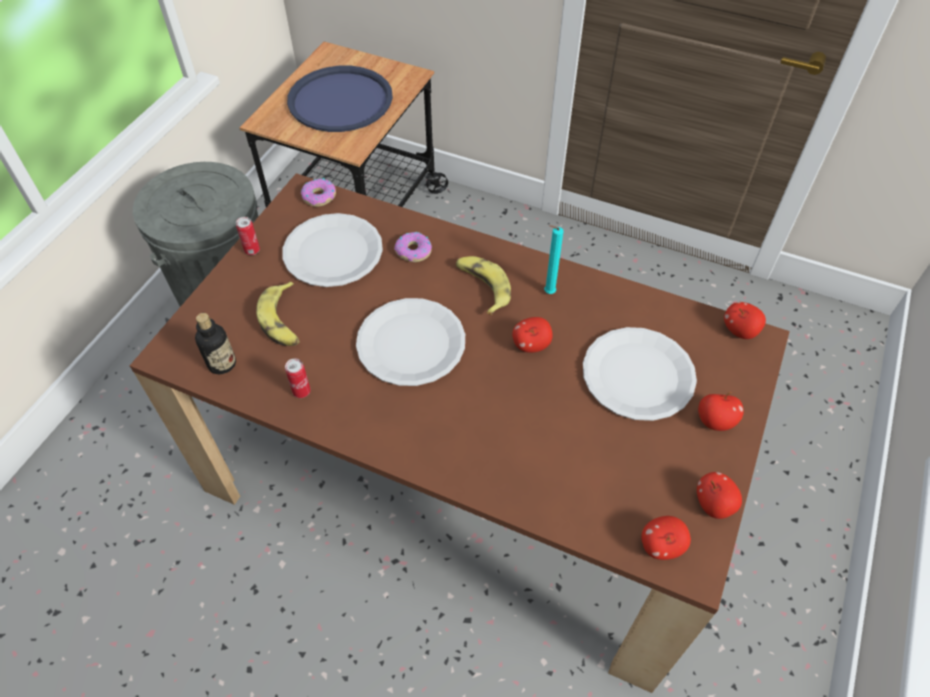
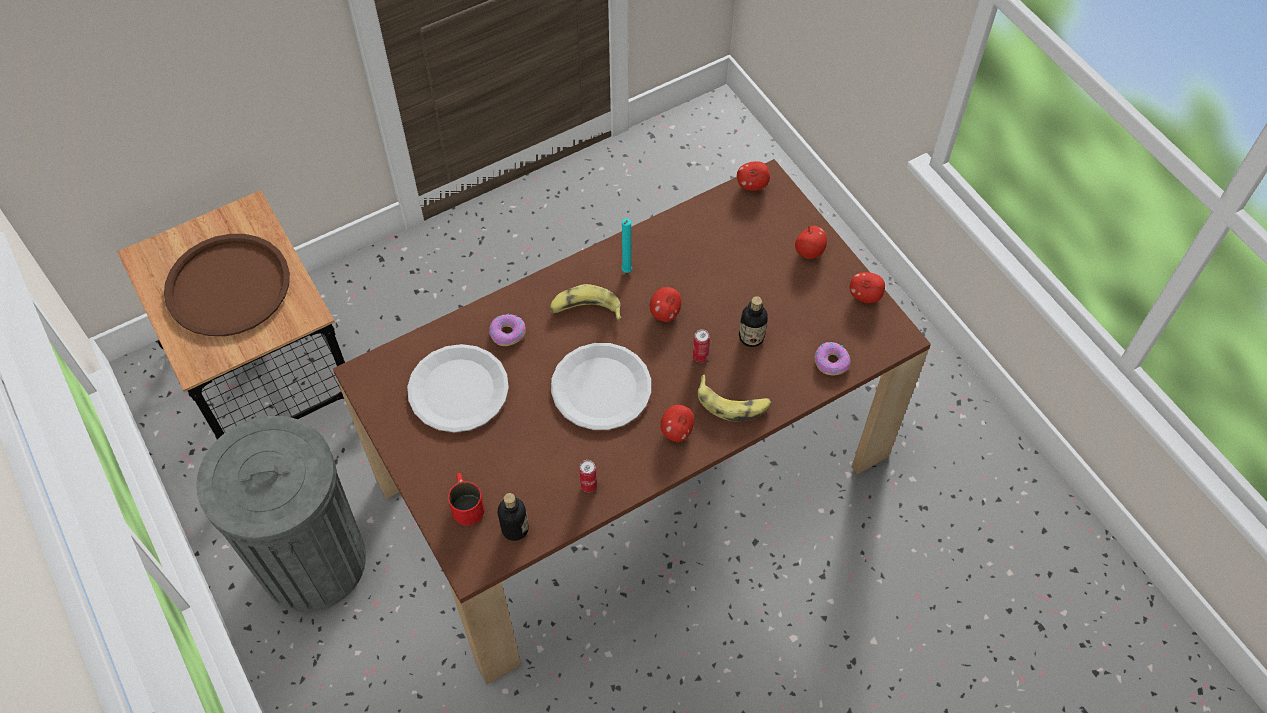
camera: 55 degrees left, 5 degrees up
can [236,217,260,255] -> can moved to [693,329,710,362]
banana [256,281,300,346] -> banana moved to [698,375,771,422]
blue tray [287,66,393,132] -> brown tray [164,234,290,336]
donut [301,178,336,207] -> donut moved to [815,342,851,375]
white plate [583,327,697,421] -> none
apple [641,516,691,560] -> apple moved to [661,405,694,442]
none -> red mug [448,473,485,525]
none -> bottle [739,296,768,347]

